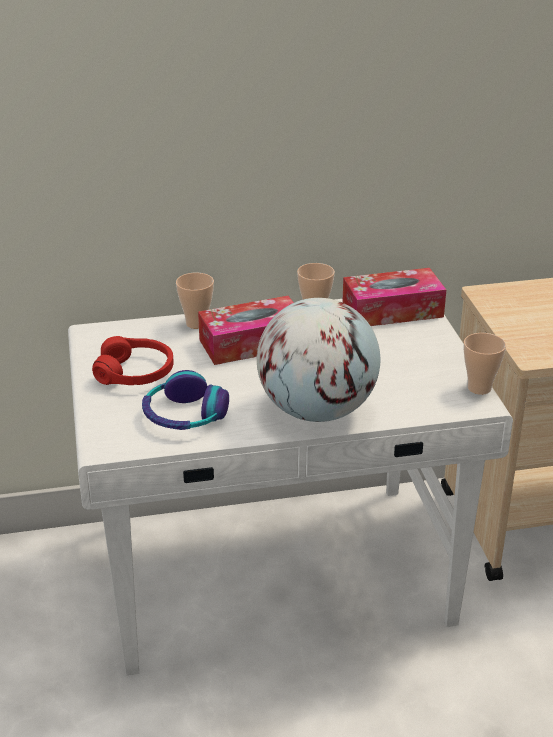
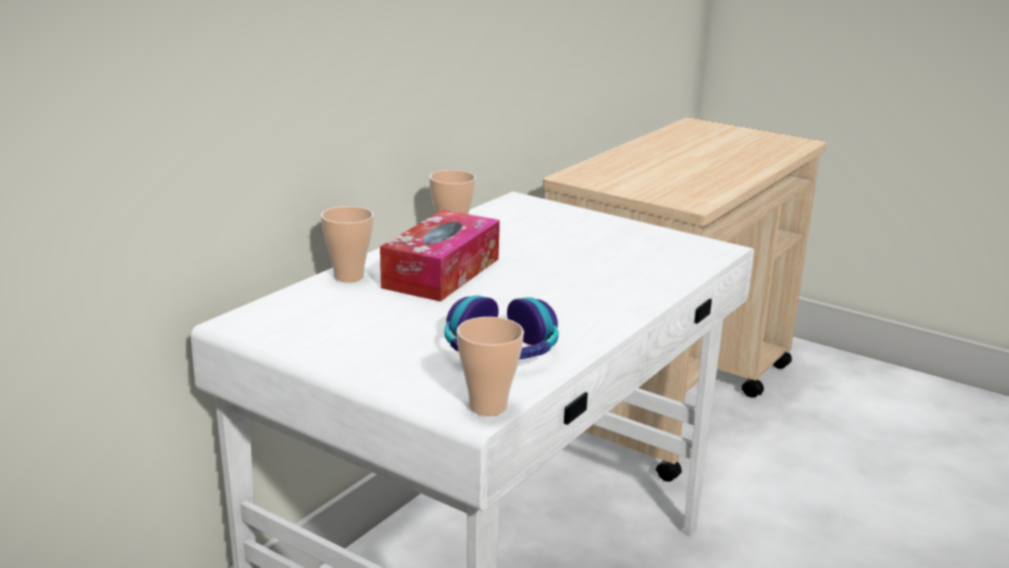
camera: 45 degrees left, 10 degrees down
red headphones [92,336,174,385] -> none
globe [257,298,380,422] -> none
tissue box [342,268,446,326] -> none
cup [464,333,506,395] -> cup moved to [456,317,524,416]

